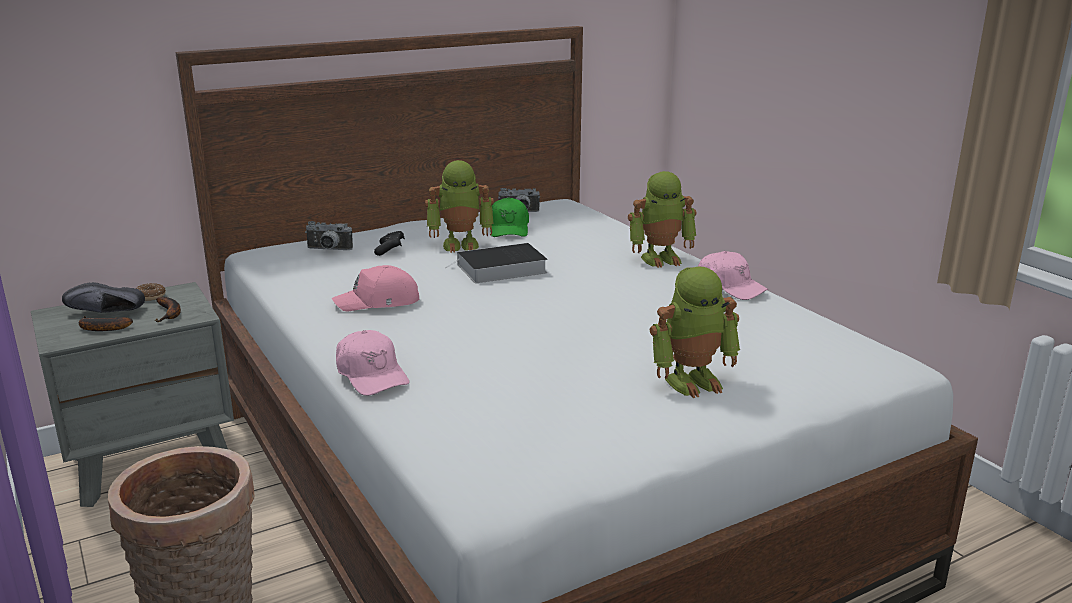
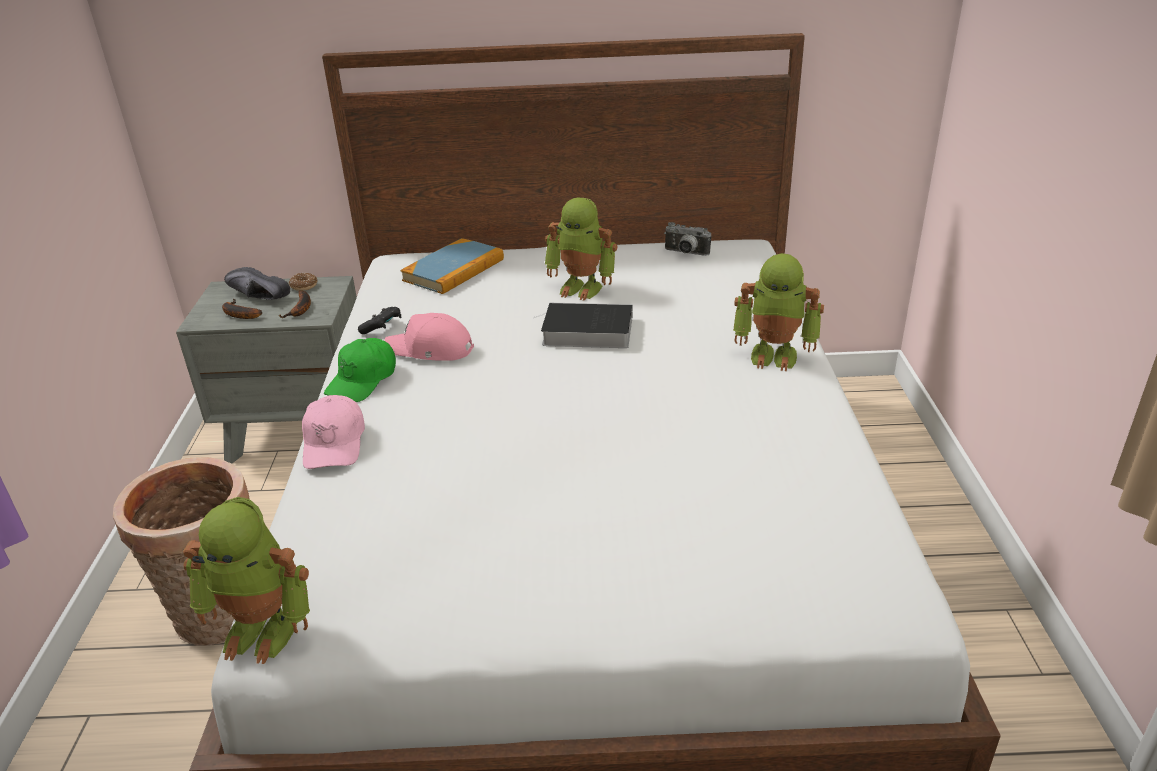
camera: 30 degrees right, 10 degrees up
camera [305,221,353,250] -> book [400,238,504,294]
black game controller [374,231,405,256] -> black game controller moved to [358,307,401,334]
green cap [490,197,529,237] -> green cap moved to [324,338,396,402]
toy robot [650,267,740,398] -> toy robot moved to [183,497,310,664]
pink cap [698,251,768,300] -> none

